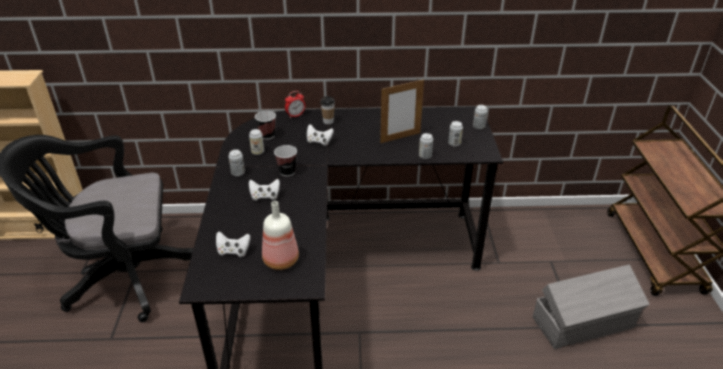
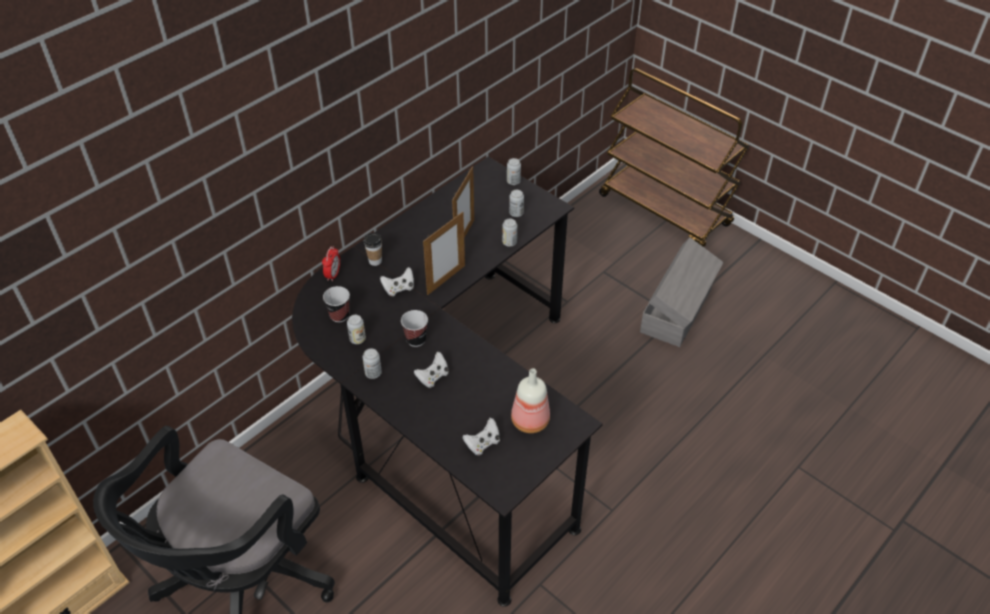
camera: 45 degrees left, 10 degrees up
none -> picture frame [423,212,465,295]

